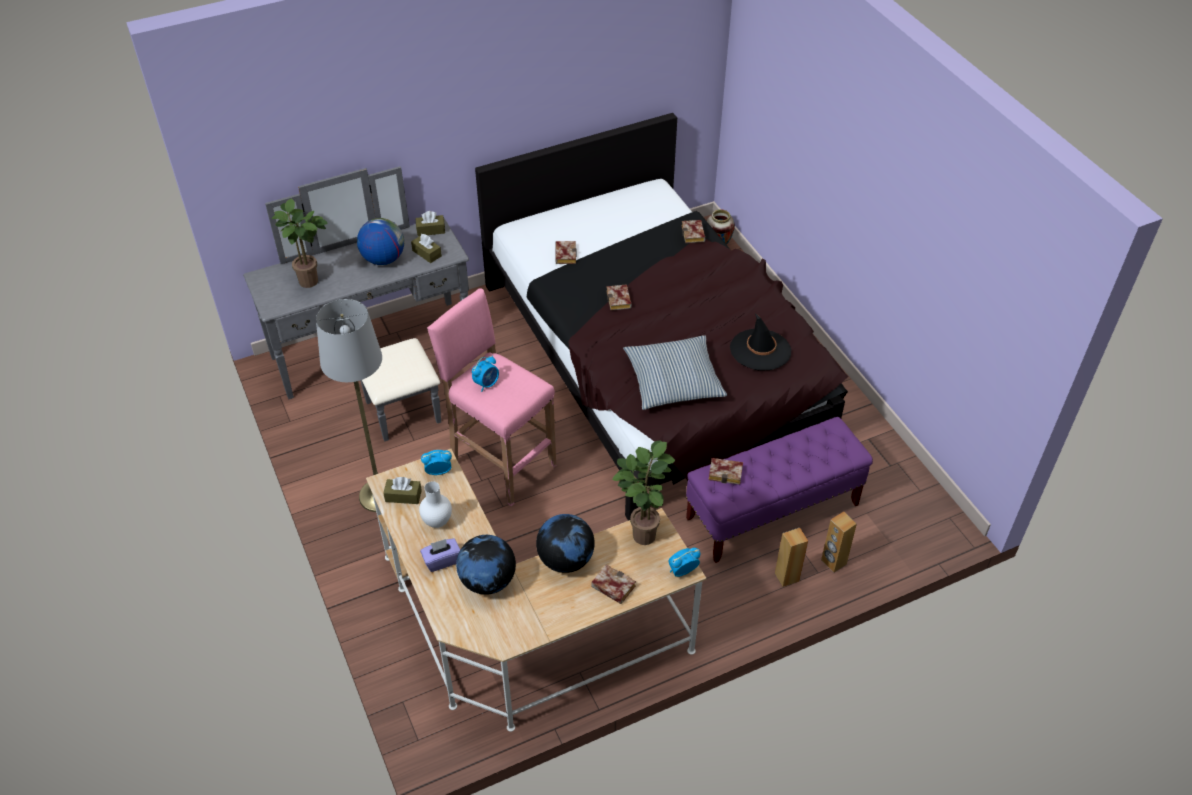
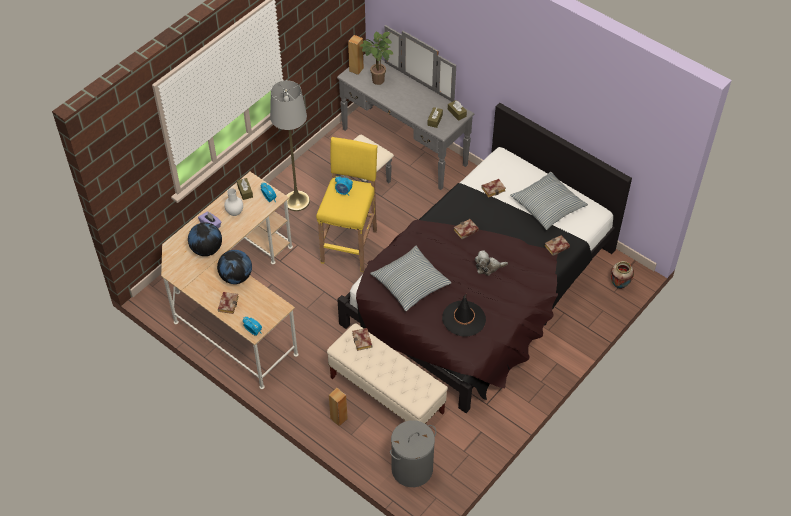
camera: 65 degrees right, 5 degrees up
globe [357,218,404,265] -> none
pink stool [427,288,556,506] -> yellow stool [316,137,377,272]
potted plant [612,441,675,545] -> none
purple bench [686,417,873,563] -> beige bench [327,323,448,424]
brown speaker [821,512,857,572] -> brown speaker moved to [348,35,364,75]
none -> grey laundry basket [390,420,436,487]
none -> plush toy [475,251,508,275]
none -> pillow [510,172,588,230]

